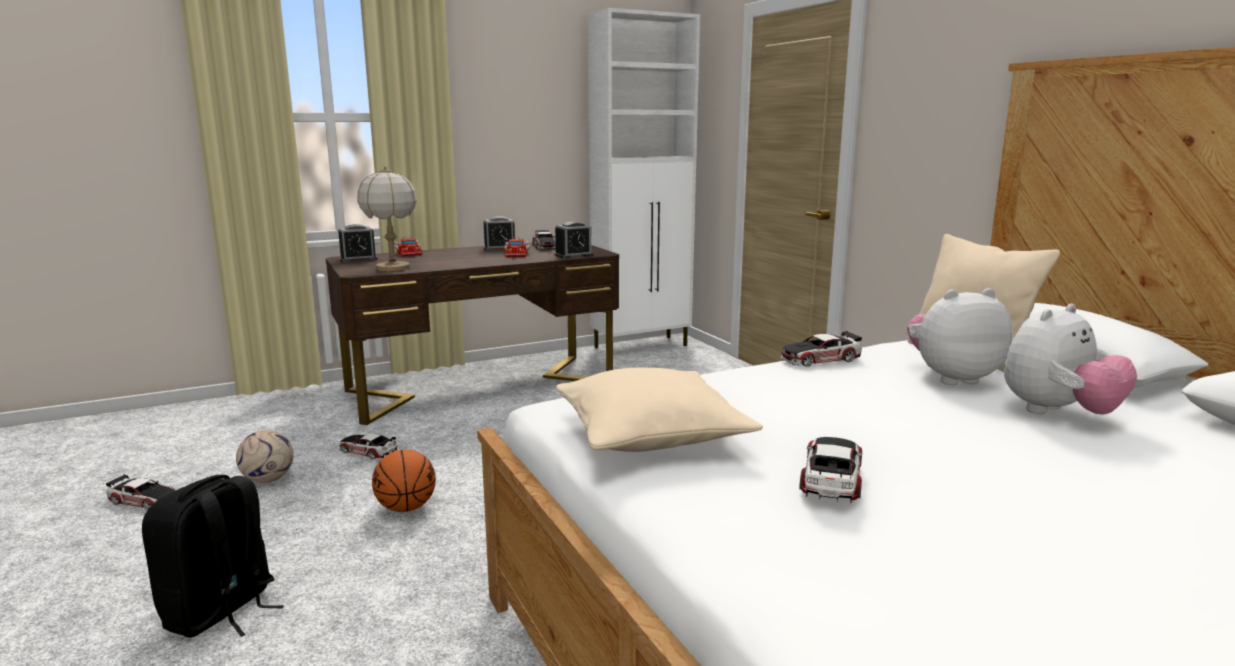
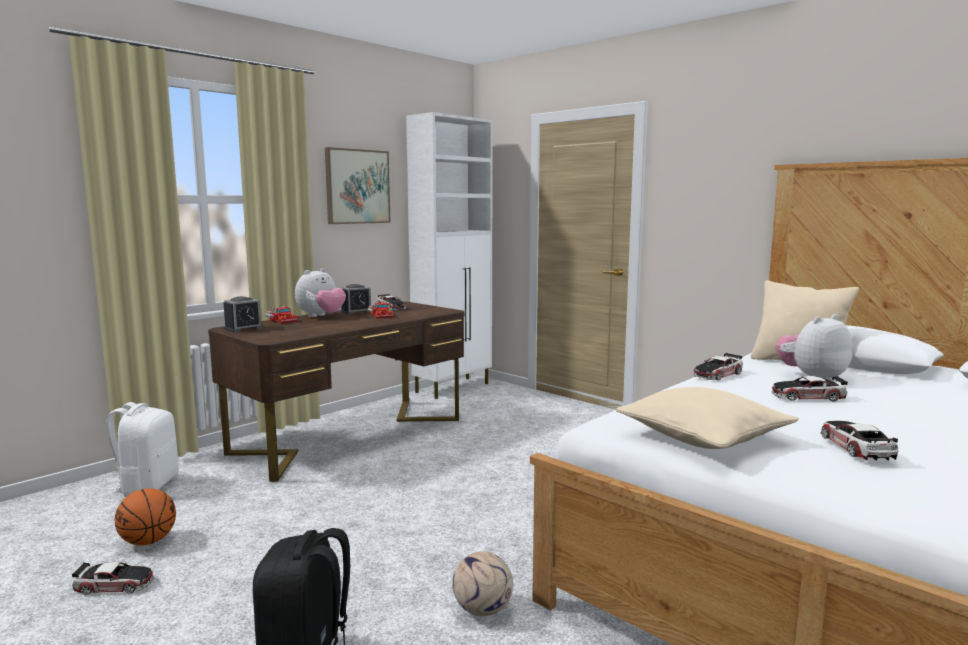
camera: 20 degrees left, 5 degrees down
football [236,430,294,483] -> football moved to [452,552,513,616]
toy car [339,433,397,459] -> toy car moved to [771,376,848,401]
table lamp [357,166,417,271] -> none
basketball [372,449,436,512] -> basketball moved to [115,488,176,546]
alarm clock [554,222,593,259] -> none
plush toy [1004,304,1137,415] -> plush toy moved to [295,268,346,317]
none -> white backpack [105,402,179,497]
none -> picture [325,147,391,224]

